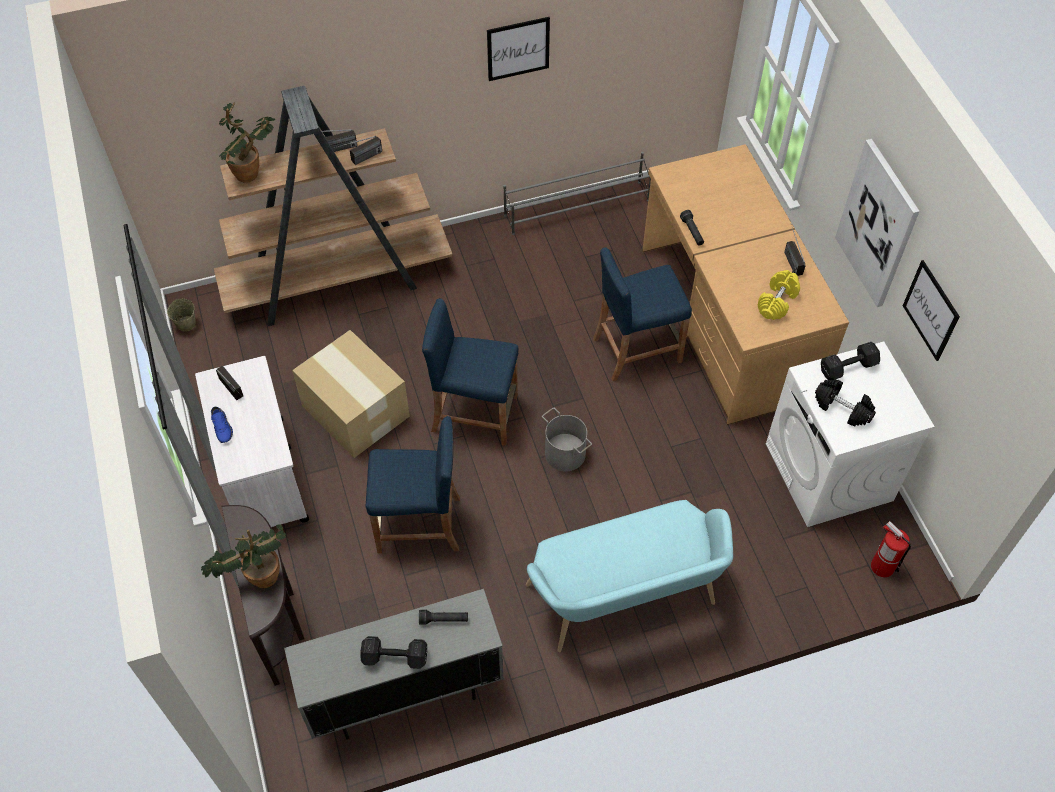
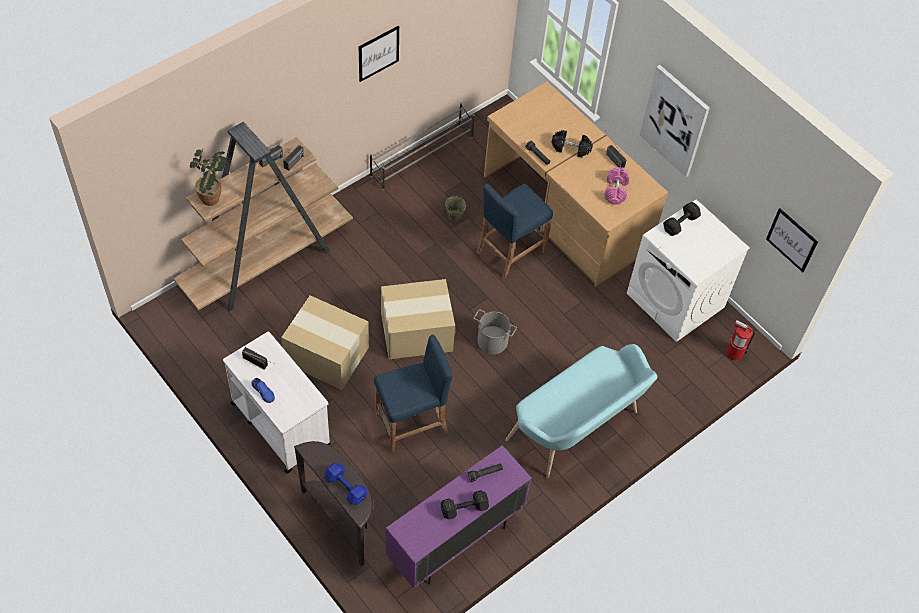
camera: 25 degrees left, 0 degrees up
beige bucket [167,298,196,332] -> beige bucket moved to [445,195,466,221]
potted plant [201,524,286,588] -> blue dumbbell [324,463,368,504]
grey cabinet [284,589,504,740] -> purple cabinet [386,445,532,589]
blue stool [422,298,518,446] -> cardboard box [381,279,455,359]
yellow dumbbell [758,270,800,320] -> pink dumbbell [605,167,630,205]
black dumbbell [815,379,876,427] -> black dumbbell moved to [551,130,593,157]
picture [903,260,960,361] -> picture moved to [766,208,818,272]

